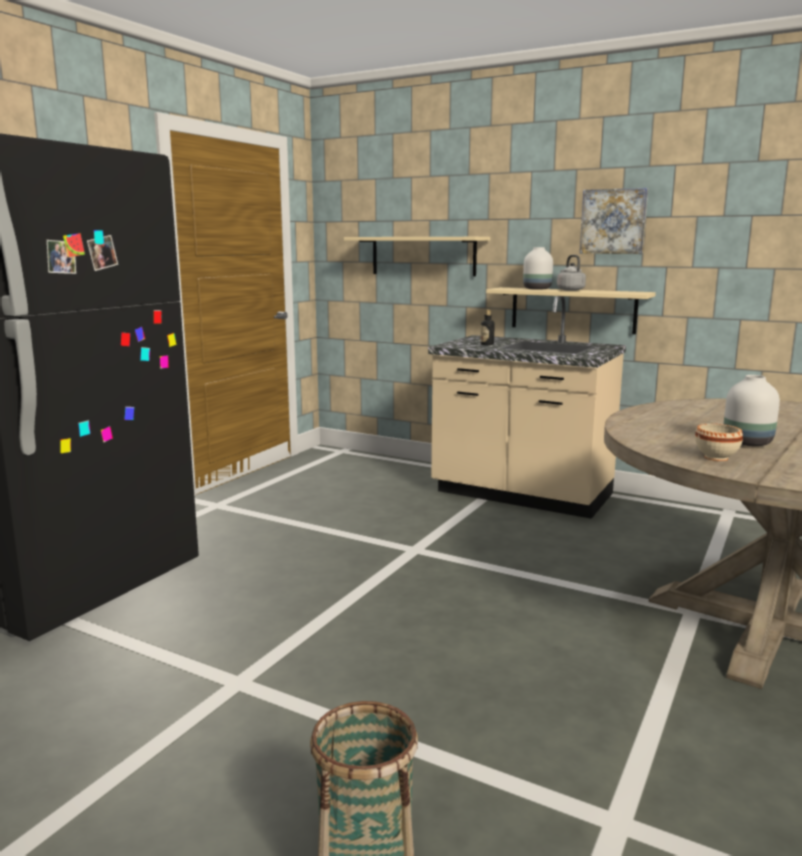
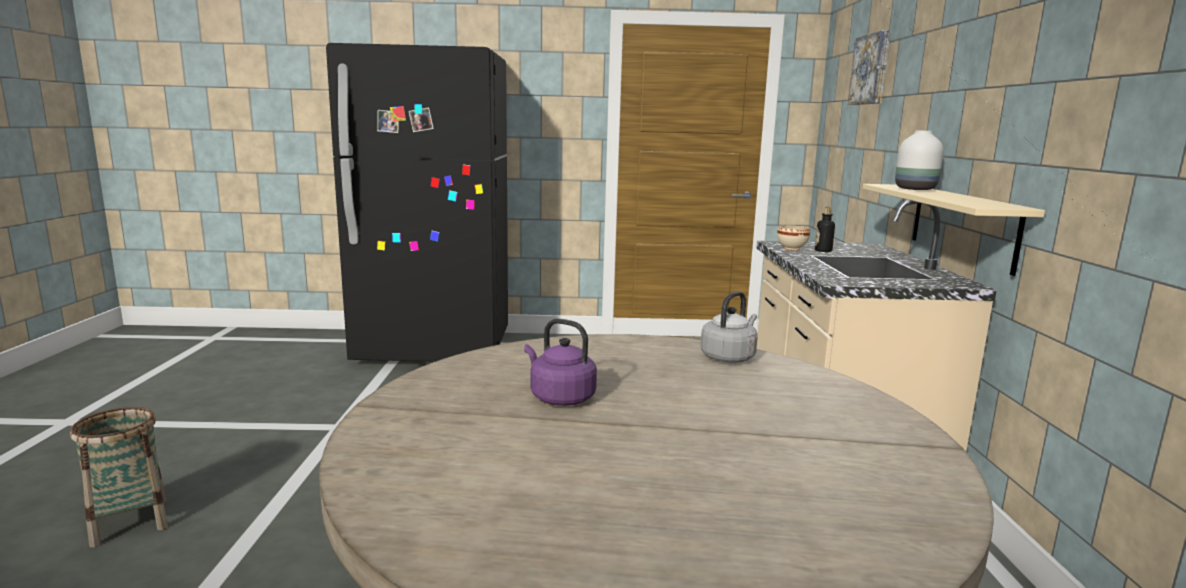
camera: 60 degrees right, 0 degrees up
beige shelf [344,237,490,276] -> none
grey kettle [557,255,586,291] -> grey kettle moved to [700,291,758,363]
picture [580,188,648,254] -> picture moved to [848,30,891,105]
beige bowl [695,424,743,461] -> beige bowl moved to [777,225,810,251]
white vase [724,375,780,446] -> purple kettle [524,319,597,406]

